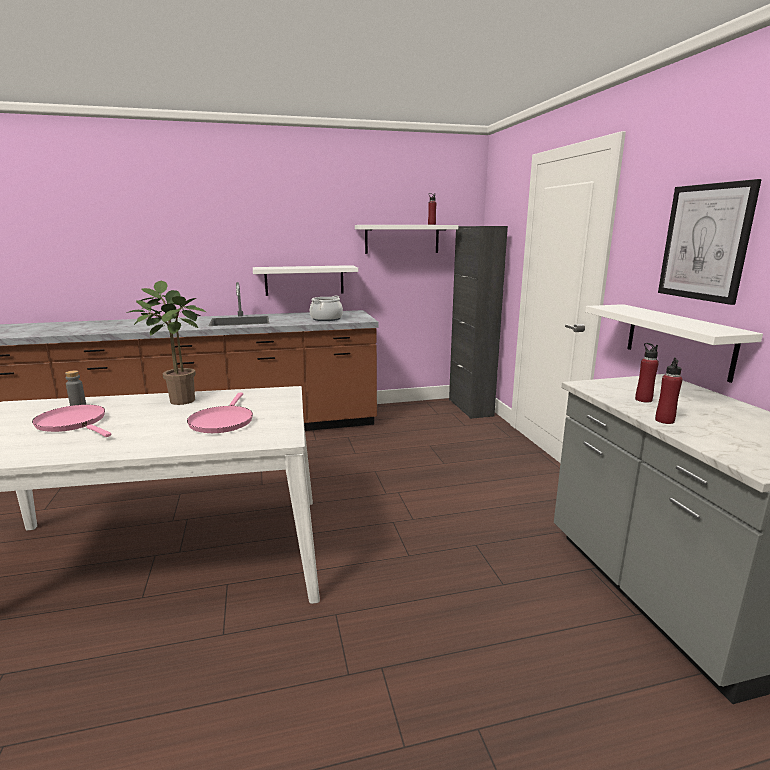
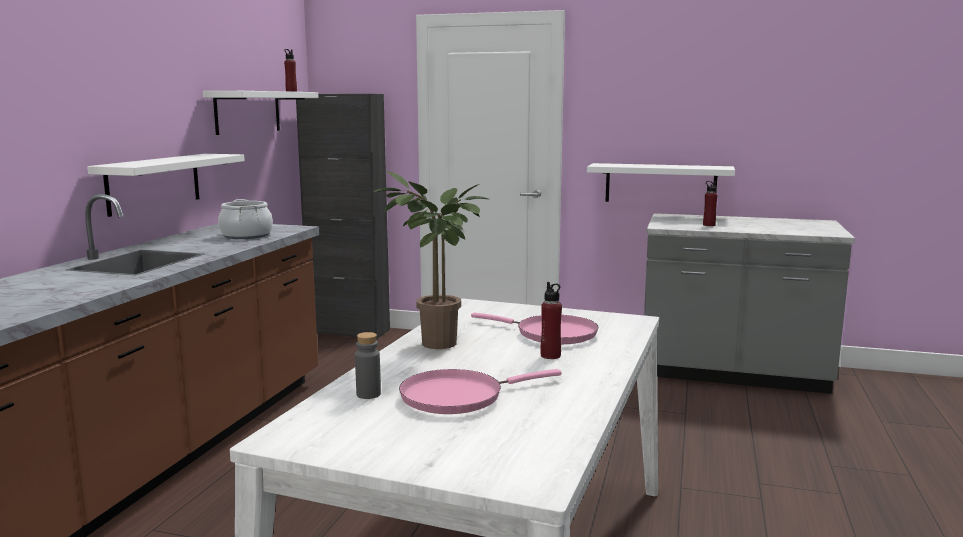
camera: 60 degrees left, 5 degrees down
red bottle [655,358,683,424] -> red bottle moved to [540,282,562,359]
picture [658,179,761,305] -> none

